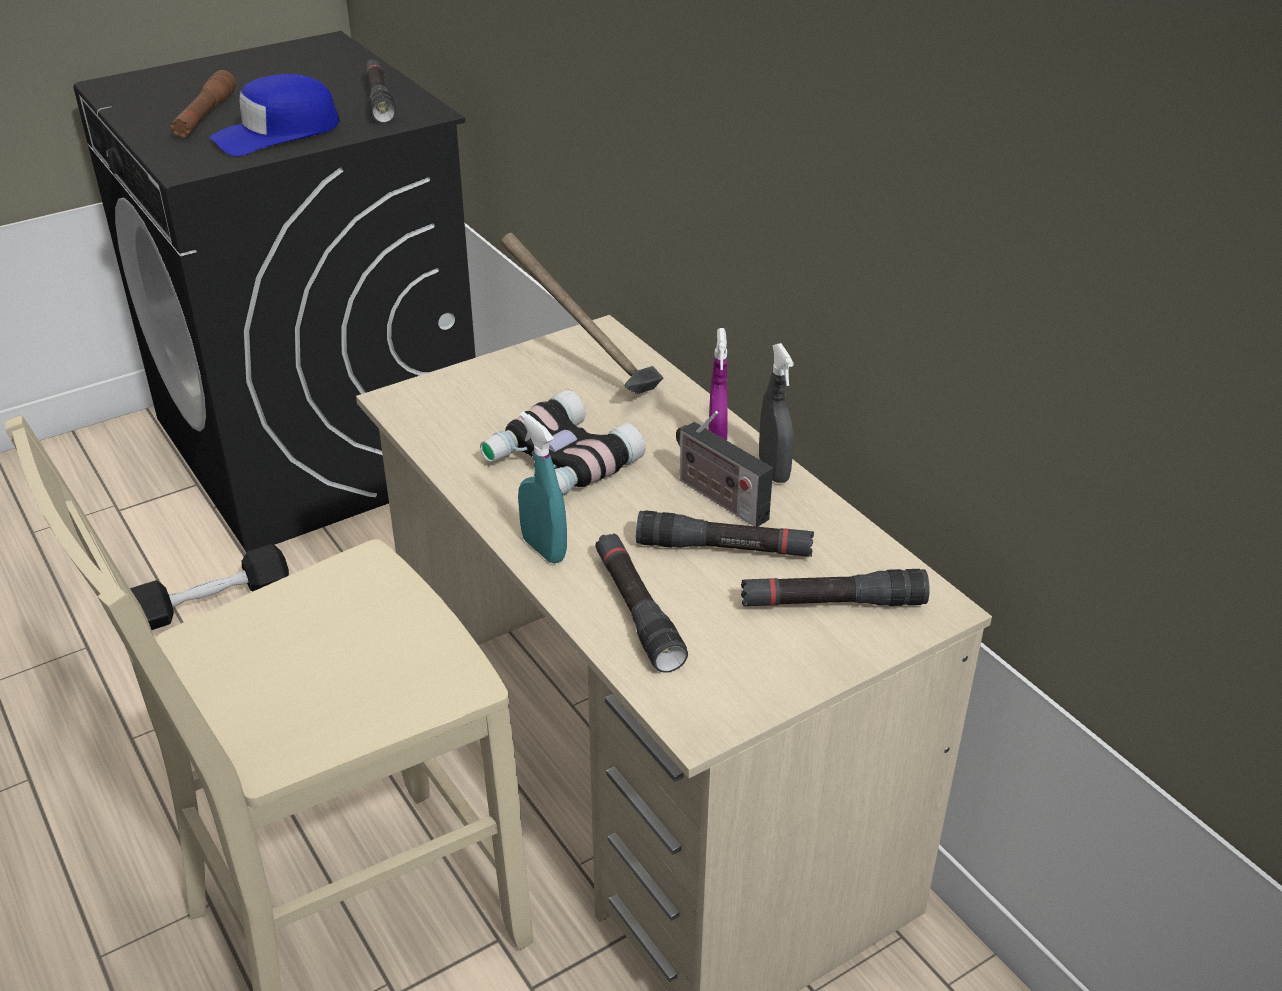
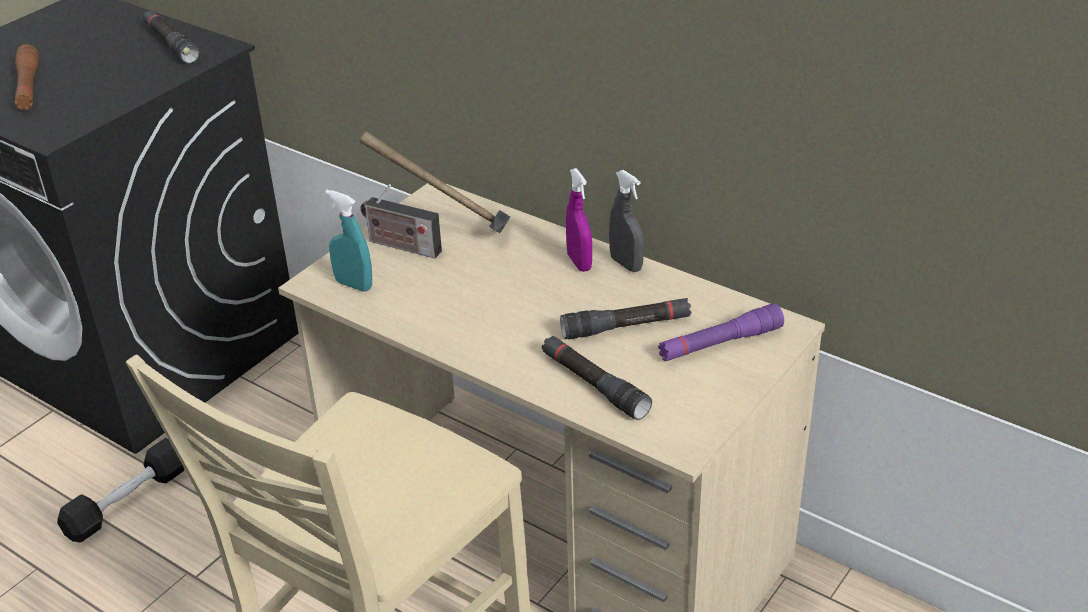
camera: 20 degrees left, 0 degrees up
blue cap [209,74,340,156] -> none
binoculars [480,390,646,494] -> none
turquoise spray bottle [518,412,567,563] -> turquoise spray bottle moved to [325,190,372,291]
radio [676,411,773,527] -> radio moved to [361,184,442,258]
black flashlight [741,569,929,606] -> purple flashlight [658,304,784,361]

